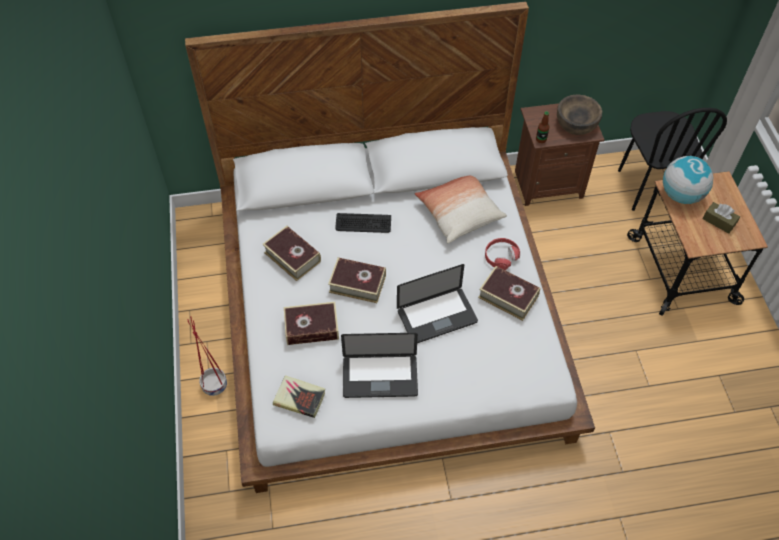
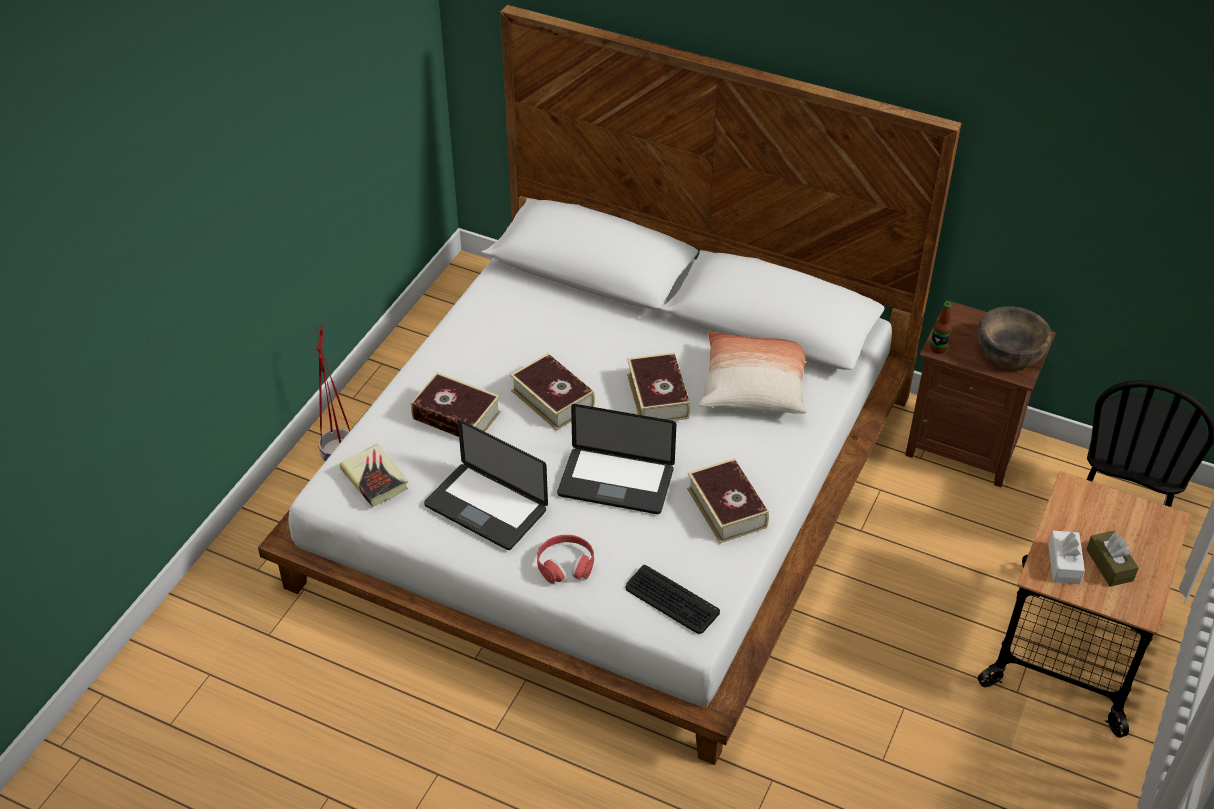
camera: 35 degrees right, 10 degrees down
book [262,226,321,281] -> book moved to [627,353,691,421]
keyboard [335,213,391,233] -> keyboard moved to [625,565,720,634]
red headphones [485,238,520,270] -> red headphones moved to [537,535,594,584]
globe [663,156,714,204] -> none
none -> white tissue box [1048,531,1085,584]

